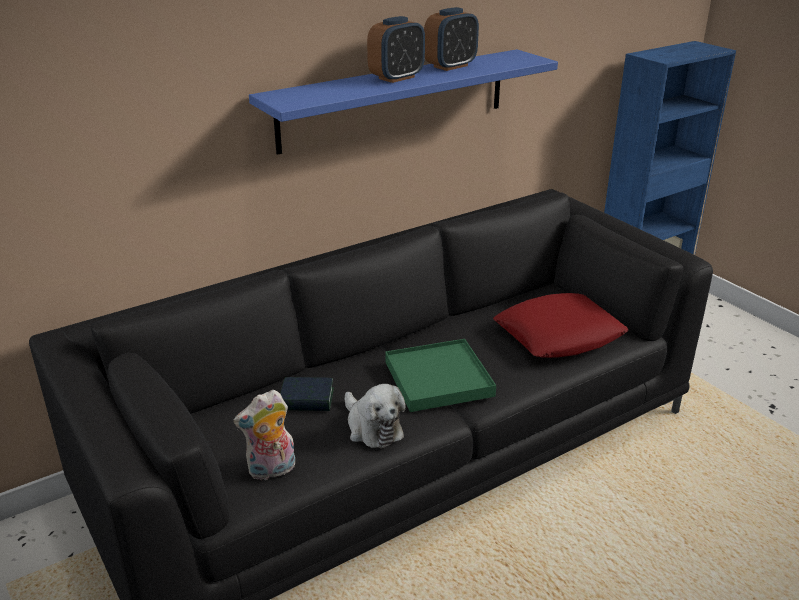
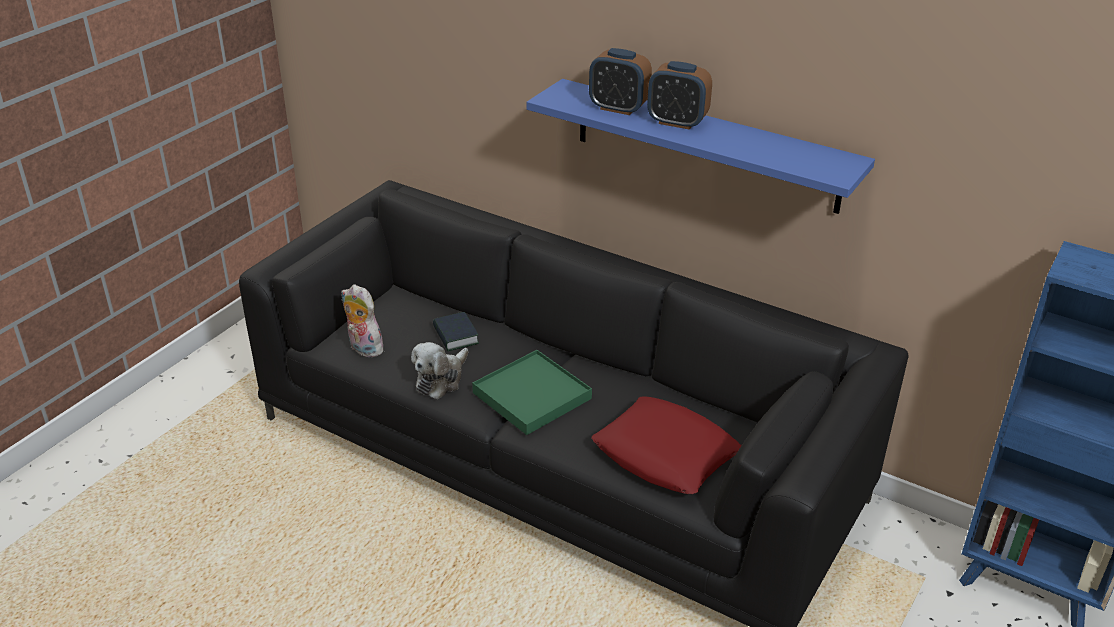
camera: 65 degrees right, 5 degrees up
alarm clock [424,7,479,71] -> alarm clock moved to [589,48,652,115]

